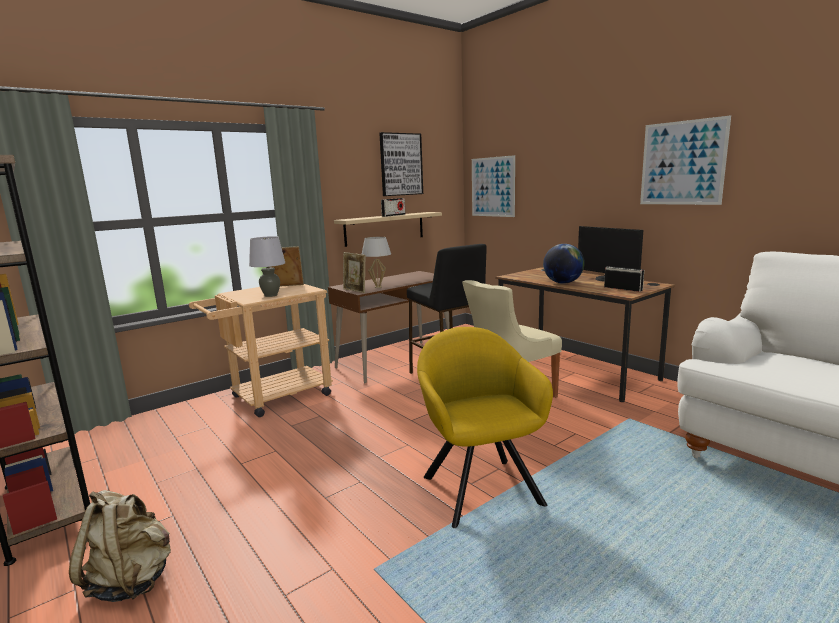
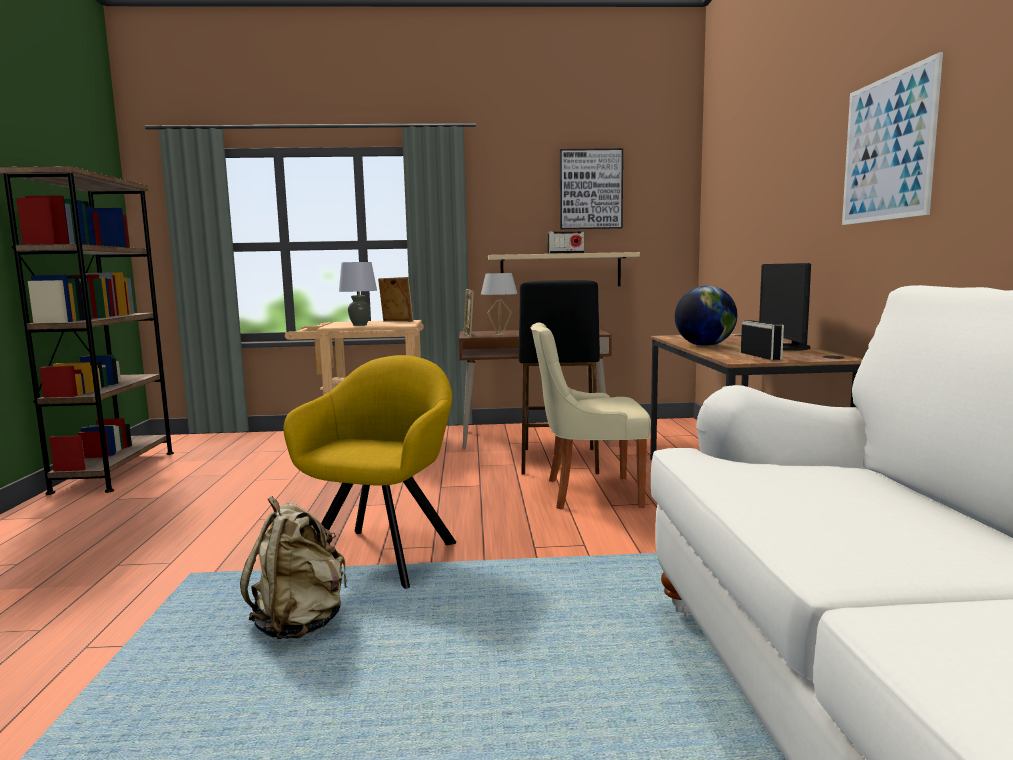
camera: 35 degrees right, 5 degrees down
beige backpack [69,490,171,602] -> beige backpack moved to [240,496,347,639]
picture [472,155,515,217] -> none

